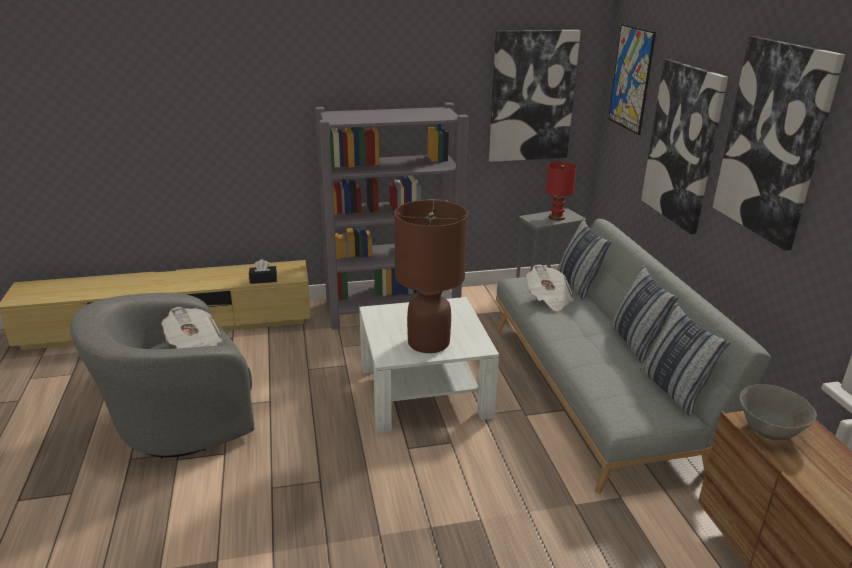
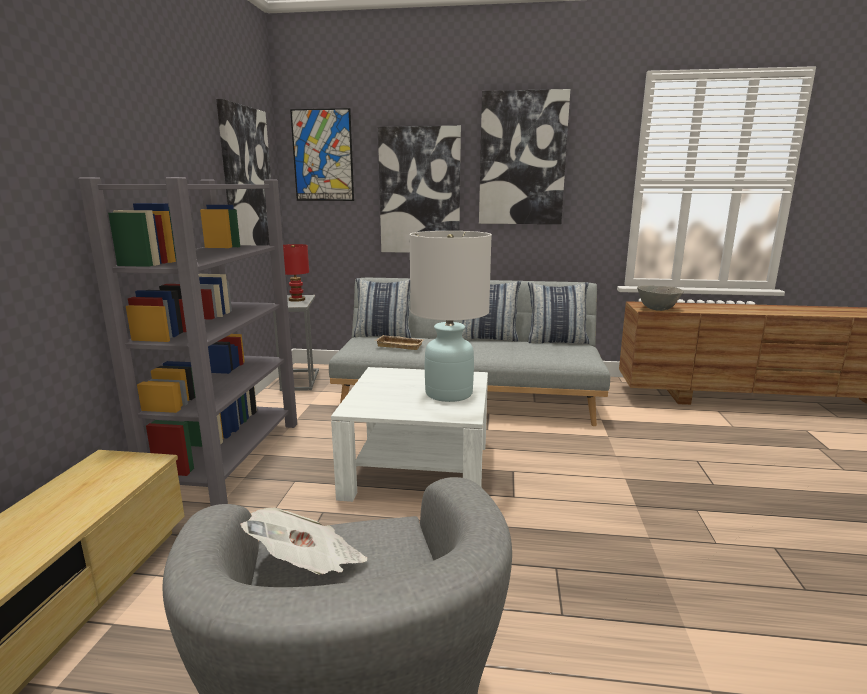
camera: 70 degrees left, 10 degrees down
black tissue box [249,259,277,284] -> none
brown table lamp [394,200,468,353] -> white table lamp [409,231,492,402]
newspaper [526,265,574,311] -> beige tray [376,335,425,350]

